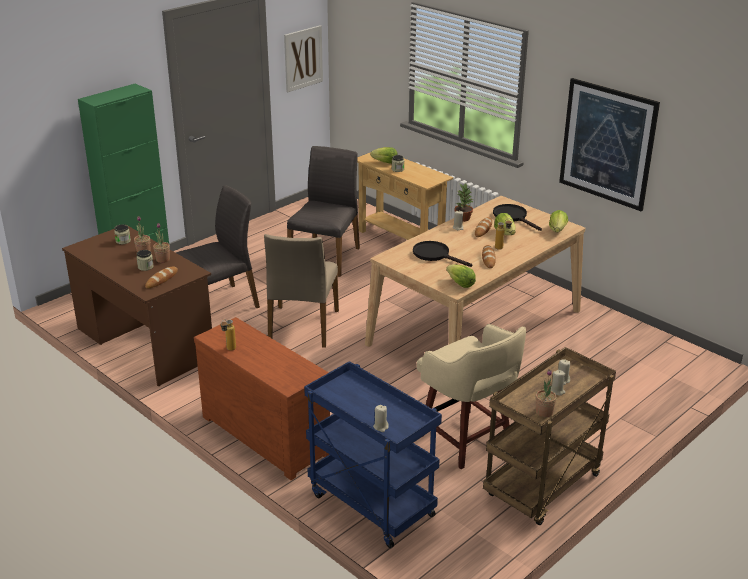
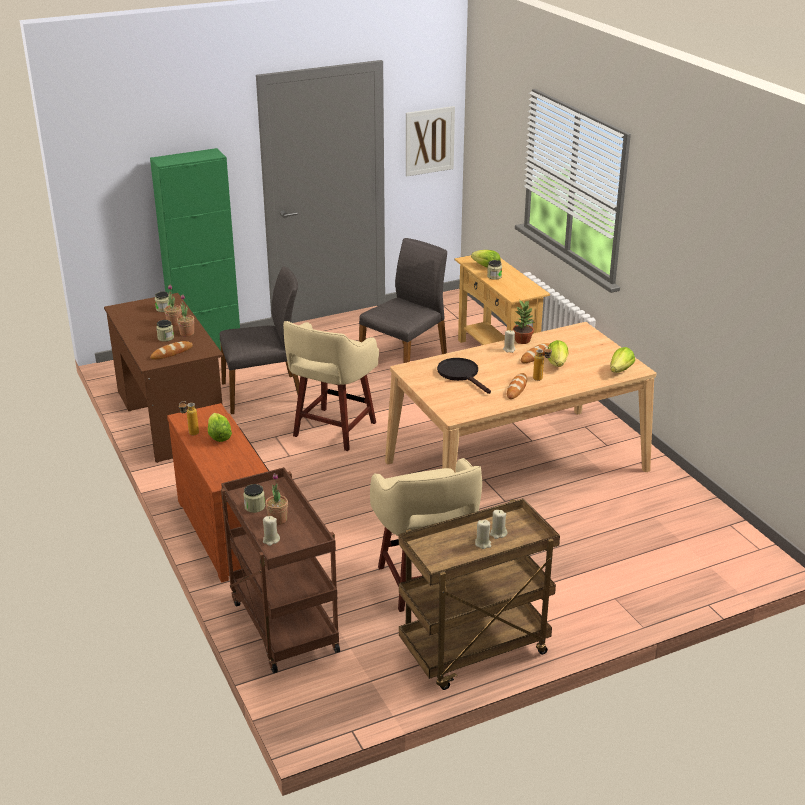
camera: 20 degrees right, 0 degrees up
beige chair [264,234,339,348] -> beige stool [283,321,379,451]
blue cart [304,361,442,548] -> brown cart [221,467,340,673]
lettuce [446,264,476,288] -> lettuce moved to [208,413,232,442]
black frying pan [493,204,542,231] -> none
potted plant [536,369,557,417] -> potted plant moved to [265,473,288,525]
picture [559,78,660,211] -> none
none -> jar [244,484,265,513]

